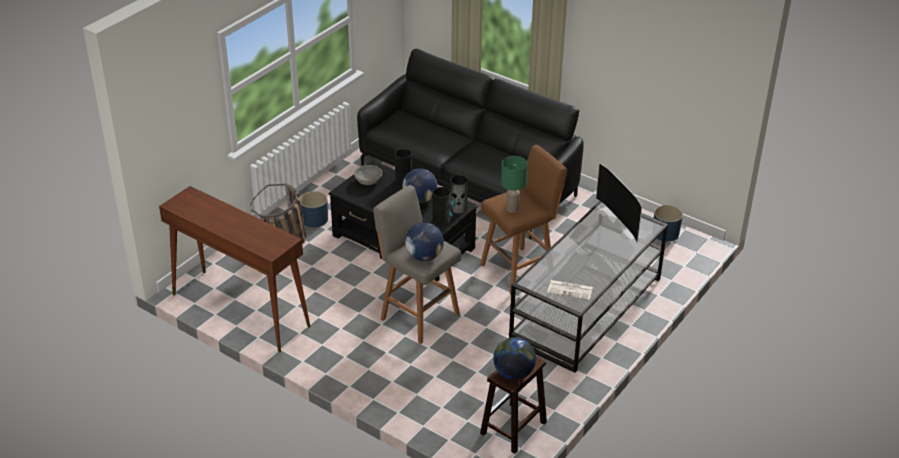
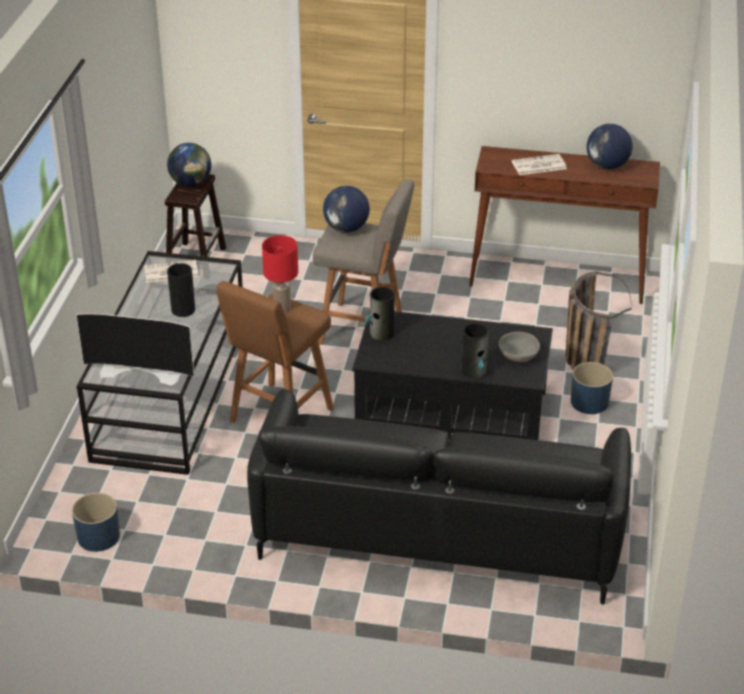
camera: 155 degrees right, 0 degrees up
globe [402,168,438,203] -> globe moved to [587,124,633,169]
vase [450,175,468,214] -> vase moved to [167,263,195,317]
green table lamp [501,156,528,213] -> red table lamp [262,235,298,313]
television [596,163,642,243] -> television turned 150 degrees clockwise [76,314,194,386]
none -> newspaper [512,154,567,175]

